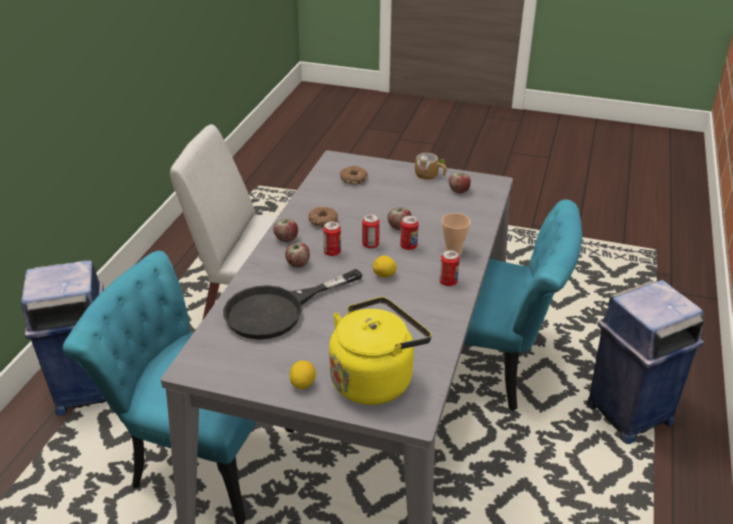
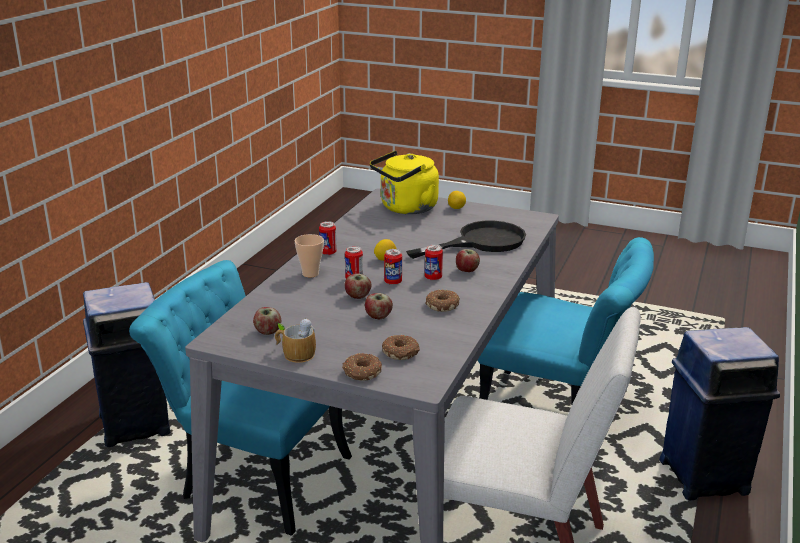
camera: 175 degrees left, 10 degrees down
apple [273,219,298,242] -> apple moved to [365,293,393,319]
none -> donut [342,353,382,381]

